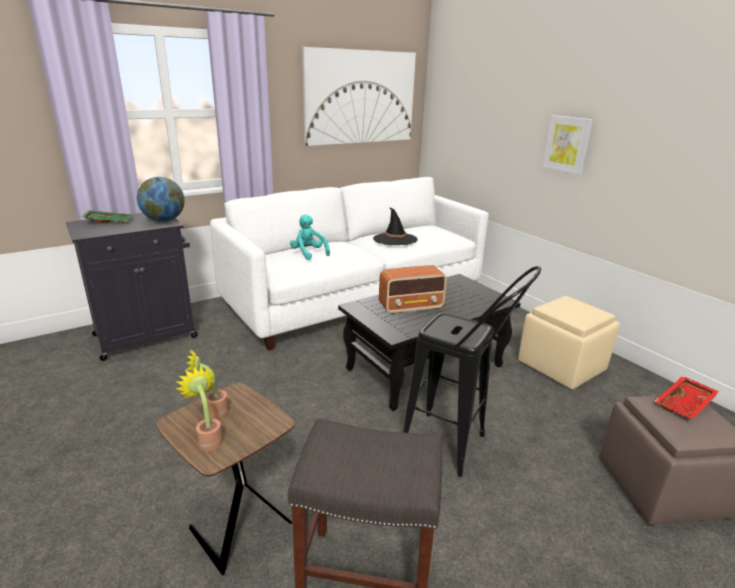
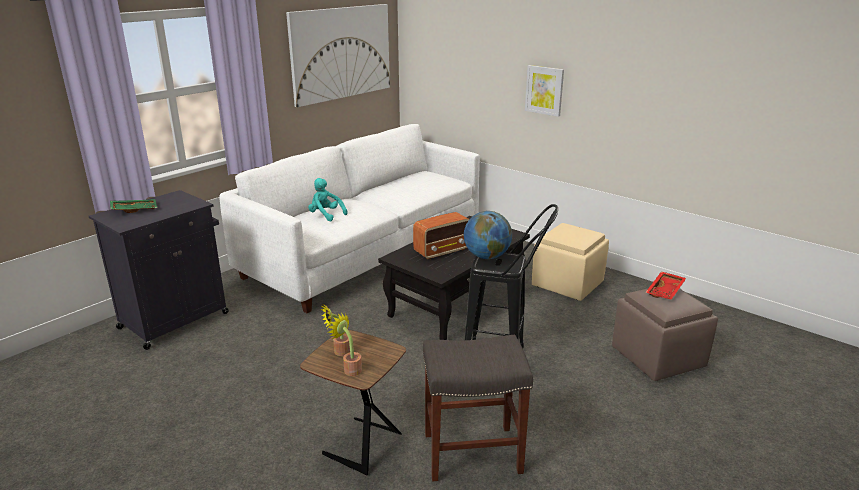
camera: 15 degrees left, 0 degrees up
globe [137,177,185,222] -> globe moved to [464,211,512,259]
black hat [373,207,417,245] -> none

